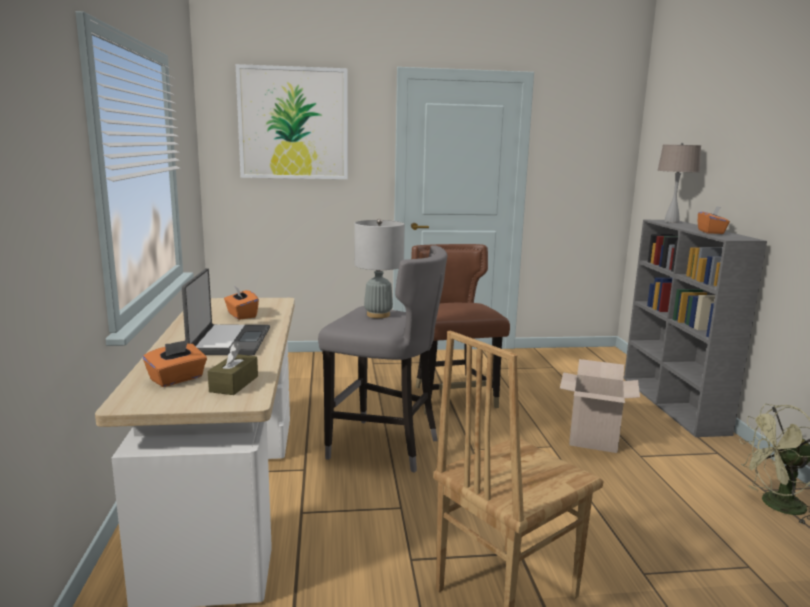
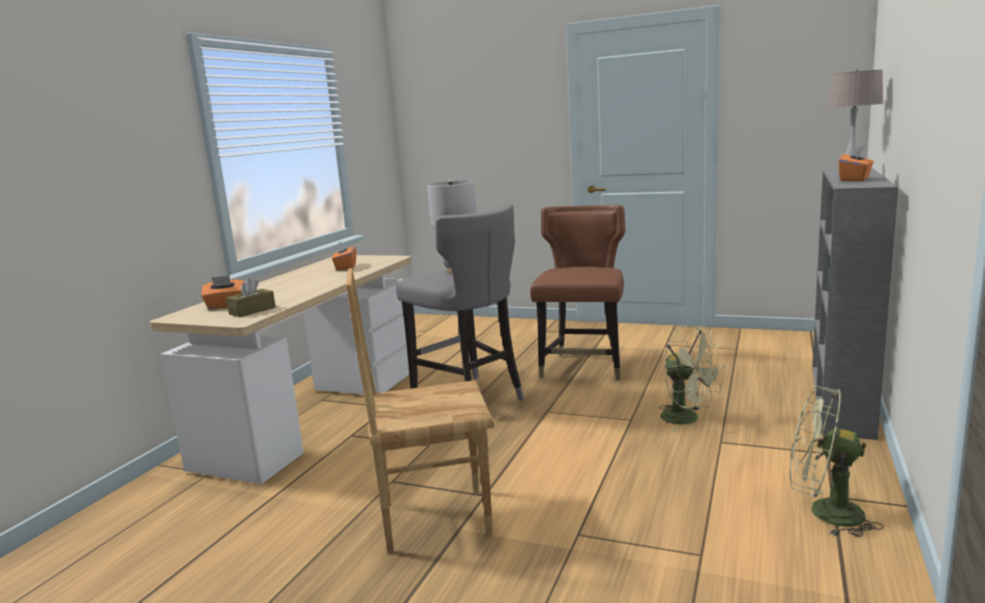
camera: 30 degrees right, 0 degrees up
laptop [182,268,270,355] -> none
picture [236,64,348,179] -> none
cardboard box [560,359,640,453] -> green fan [659,325,725,432]

